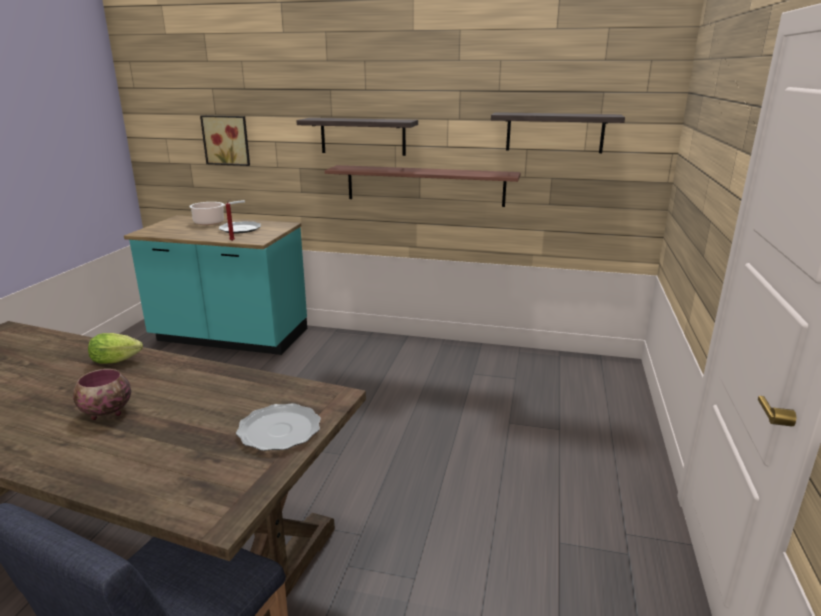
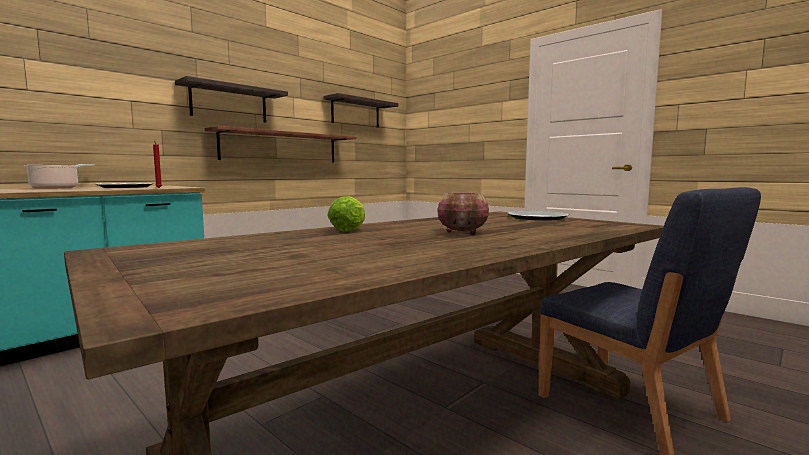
camera: 60 degrees left, 15 degrees down
picture [200,115,250,166] -> none

